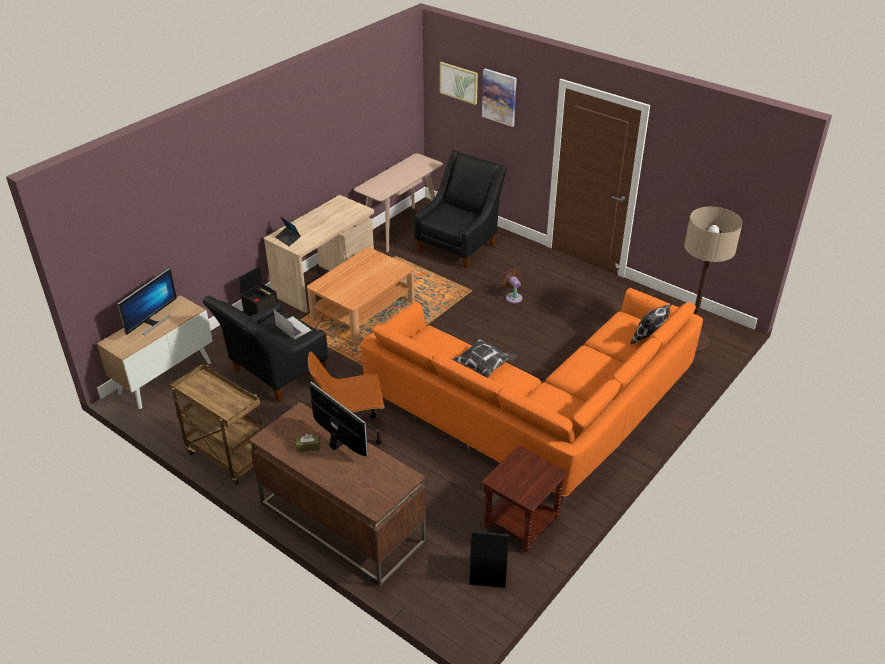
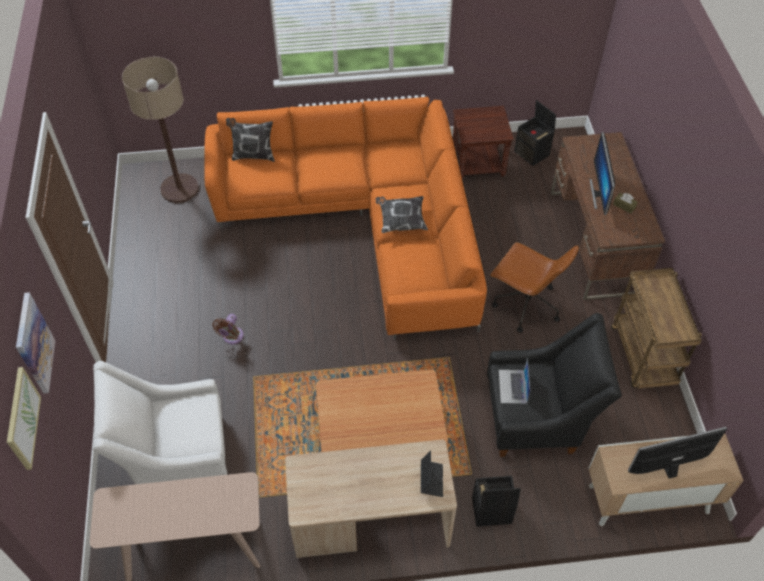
camera: 135 degrees left, 15 degrees up
black armchair [414,150,507,269] -> white armchair [93,361,227,484]

